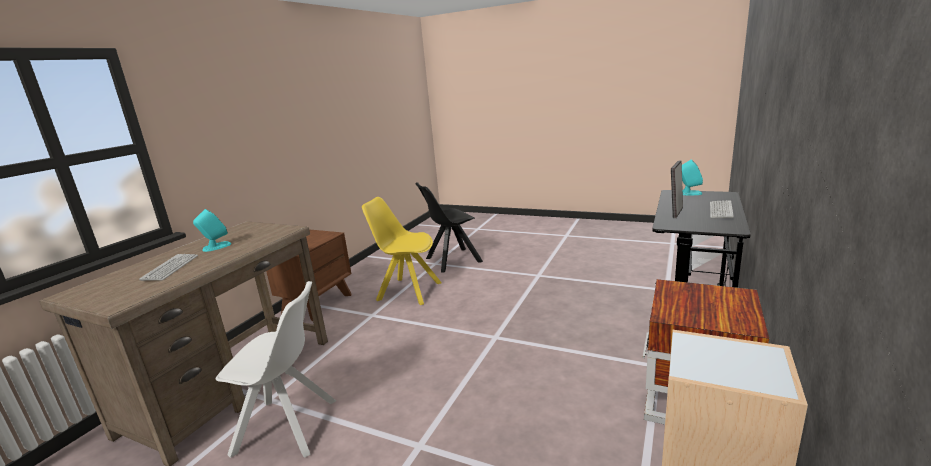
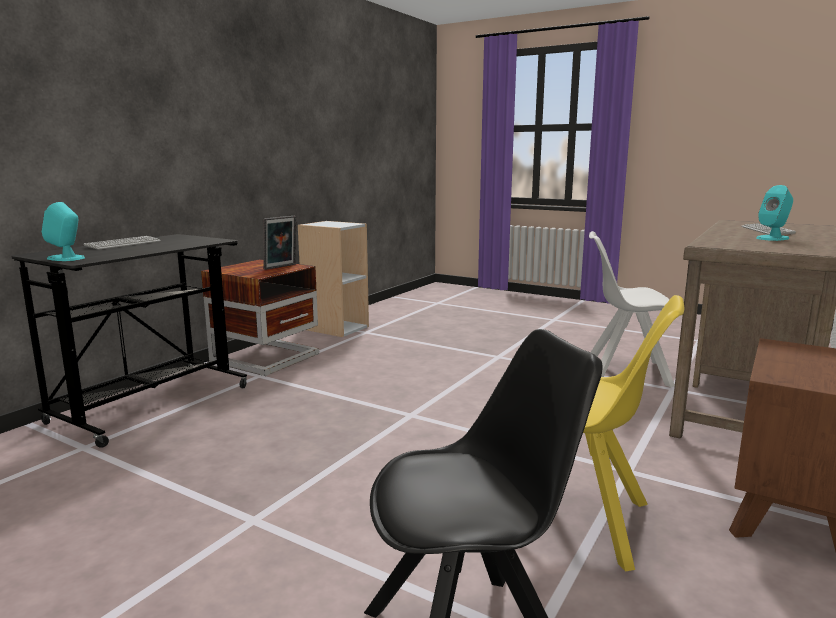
camera: 175 degrees left, 5 degrees down
picture frame [671,160,683,218] -> picture frame moved to [263,216,296,270]

